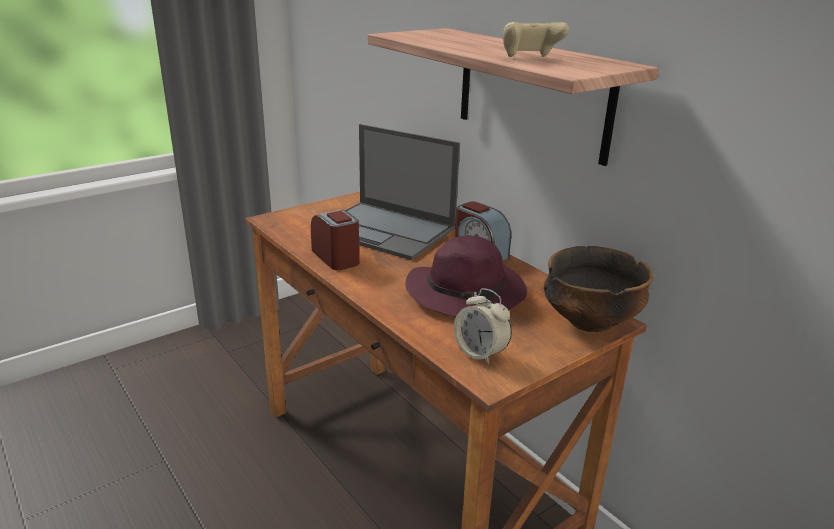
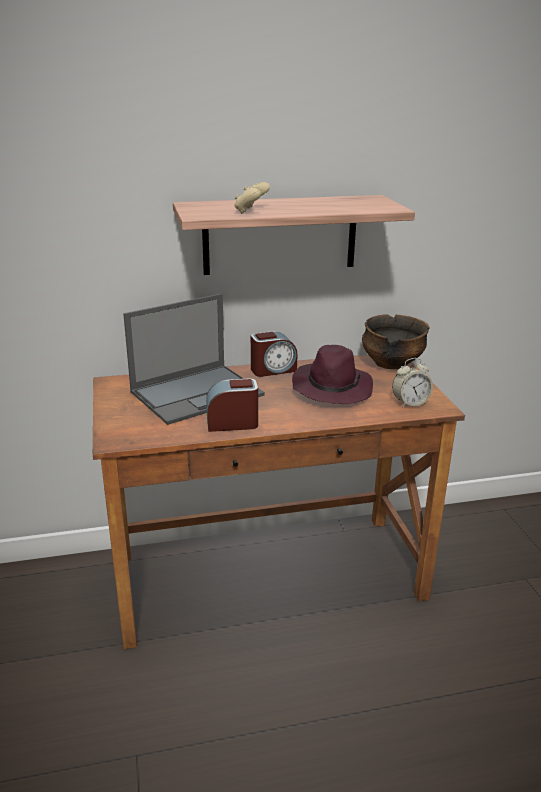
camera: 65 degrees left, 0 degrees up
beige game controller [503,22,569,57] -> beige game controller moved to [234,182,270,214]

